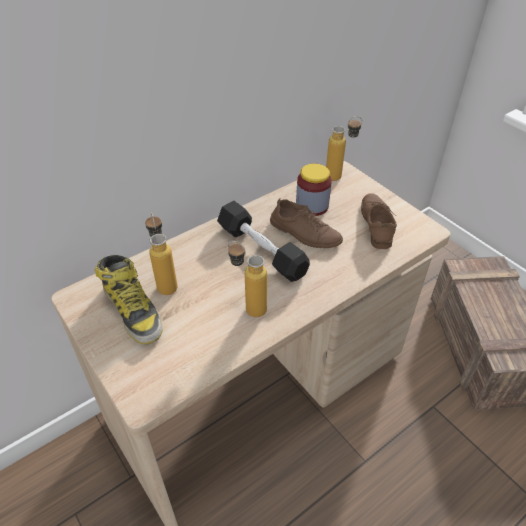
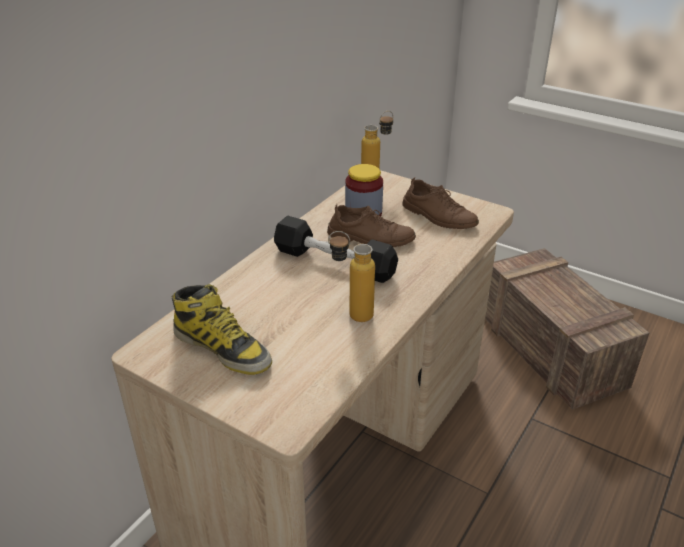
camera: 20 degrees left, 10 degrees down
bottle [145,212,178,295] -> none
brown shoe [361,193,397,249] -> brown shoe turned 150 degrees clockwise [403,178,479,229]

